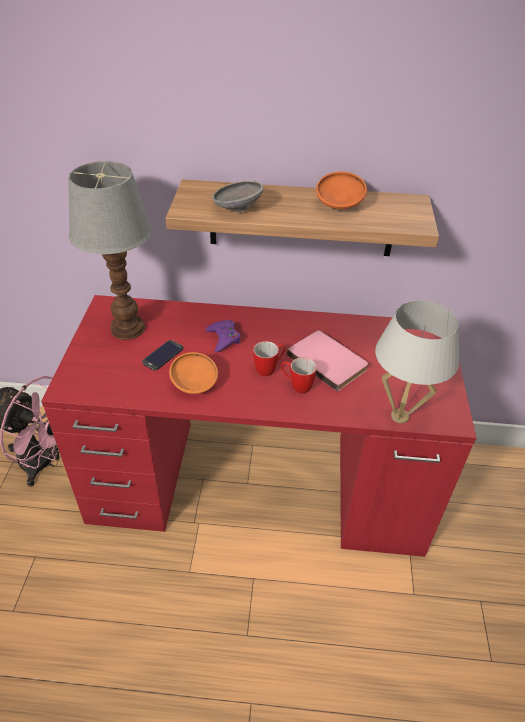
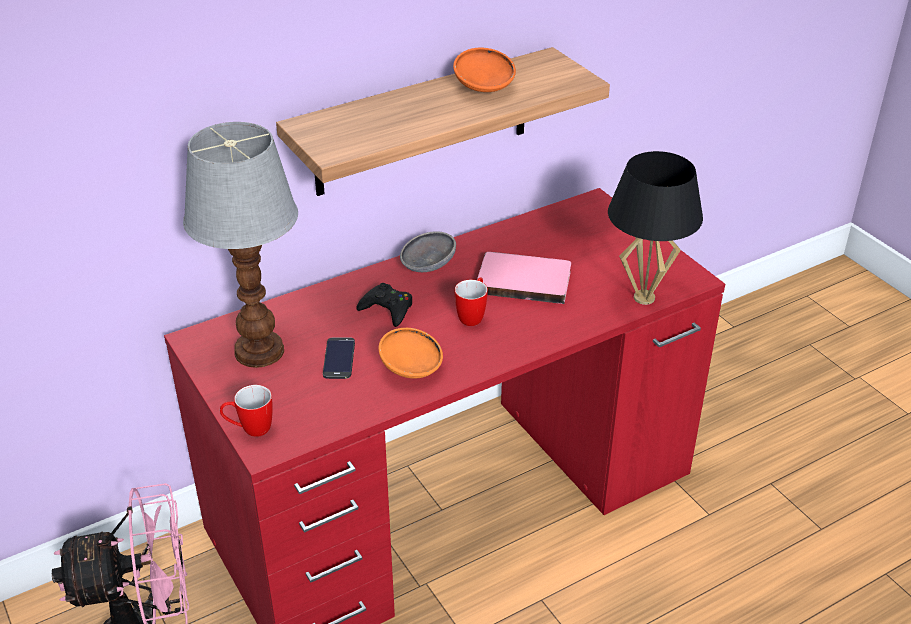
camera: 35 degrees left, 5 degrees down
purple game controller [205,320,240,352] -> black game controller [356,283,412,327]
grey bowl [212,181,263,212] -> grey bowl moved to [400,231,456,272]
mug [281,357,317,393] -> mug moved to [220,385,273,437]
white table lamp [375,300,459,423] -> black table lamp [608,151,703,305]

